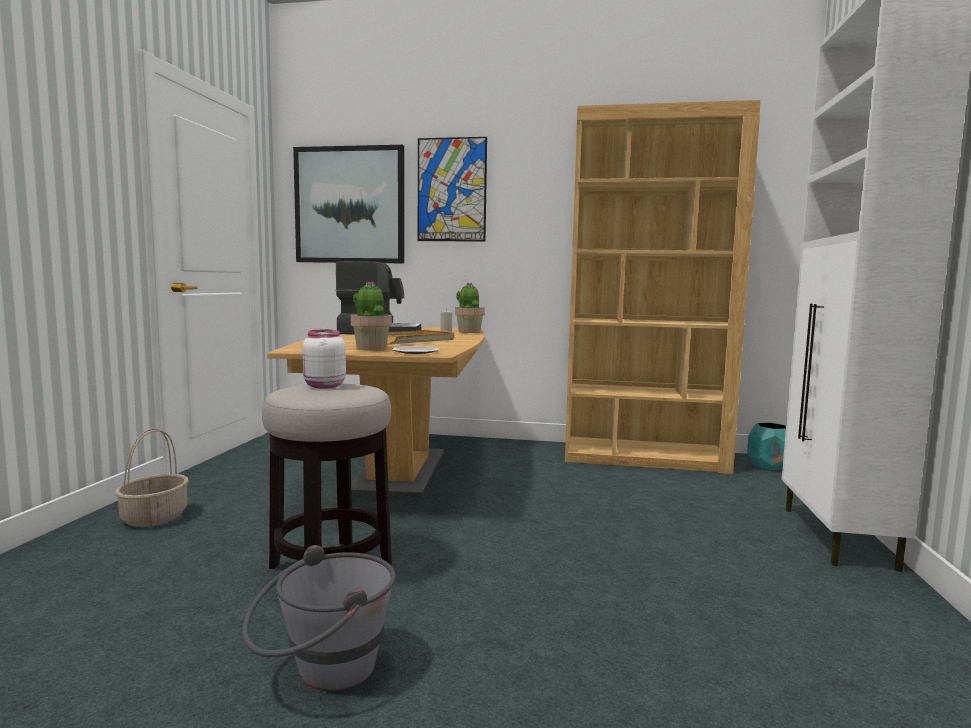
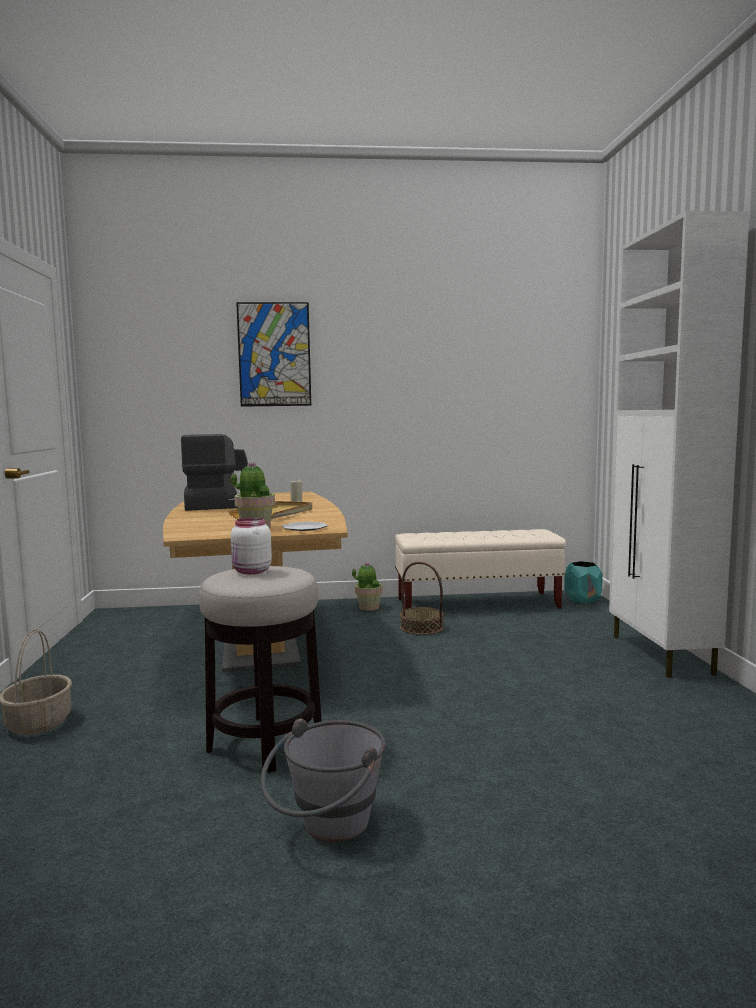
camera: 15 degrees left, 0 degrees up
picture [293,145,404,263] -> none
potted plant [455,283,485,333] -> potted plant moved to [352,562,383,611]
brown bookcase [565,100,761,474] -> beige bench [395,529,566,609]
none -> basket [400,561,444,635]

